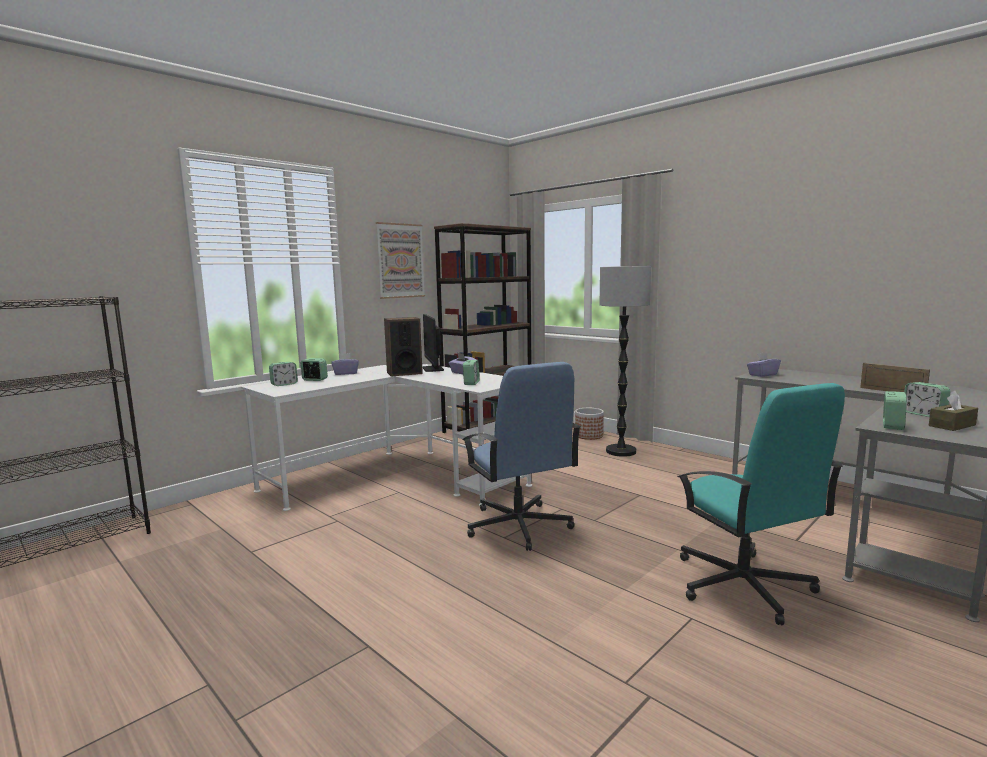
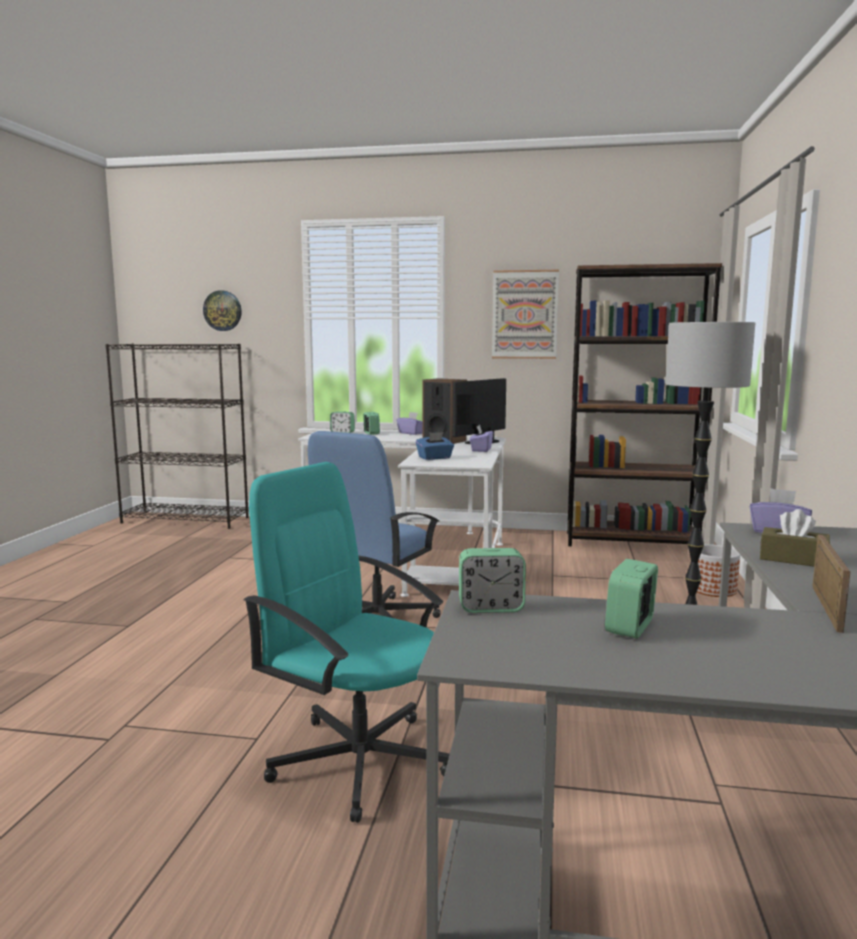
camera: 55 degrees right, 0 degrees up
alarm clock [463,360,480,385] -> blue tissue box [416,432,454,460]
turquoise office chair [677,383,845,625] -> turquoise office chair turned 90 degrees clockwise [243,462,450,823]
brown tissue box [929,391,978,431] -> brown tissue box moved to [760,509,830,567]
none -> wall clock [203,290,242,331]

